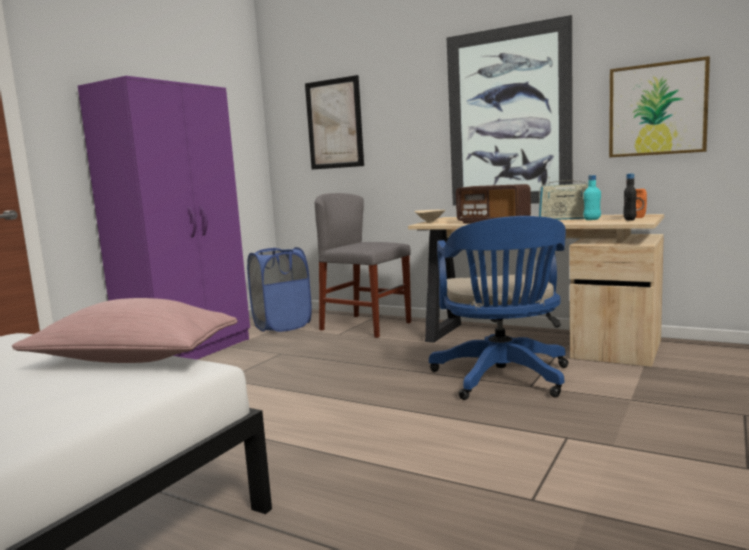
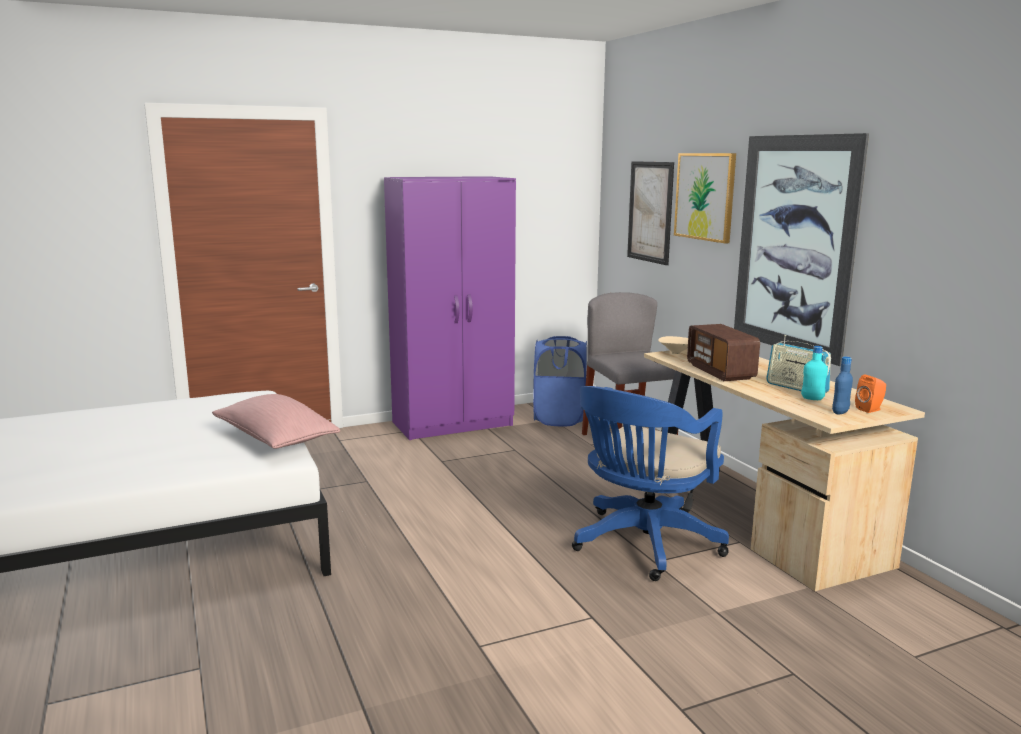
camera: 35 degrees right, 5 degrees up
picture [609,56,710,158] -> picture moved to [674,153,736,244]
black bottle [624,173,636,221] -> blue bottle [832,357,853,414]

